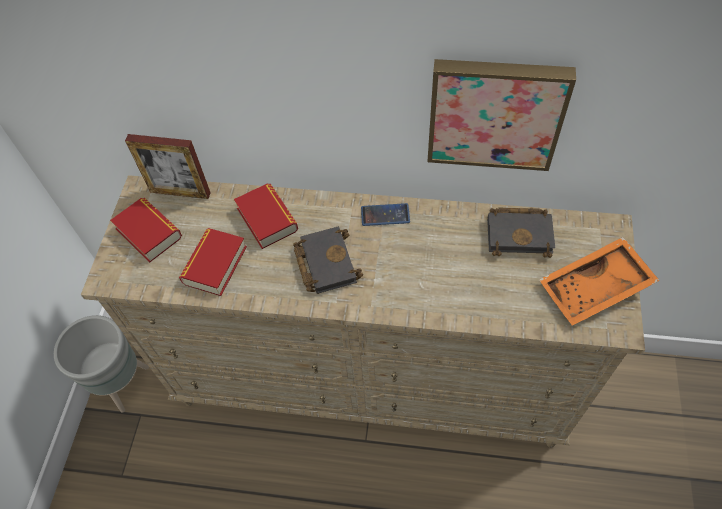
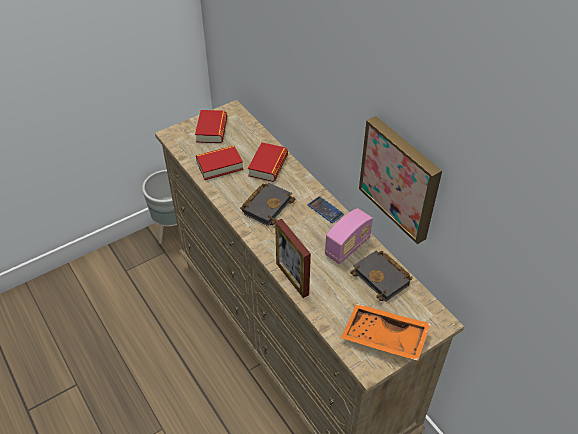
camera: 45 degrees right, 10 degrees down
picture frame [125,134,211,199] -> picture frame moved to [275,219,311,298]
none -> radio [325,208,373,264]

